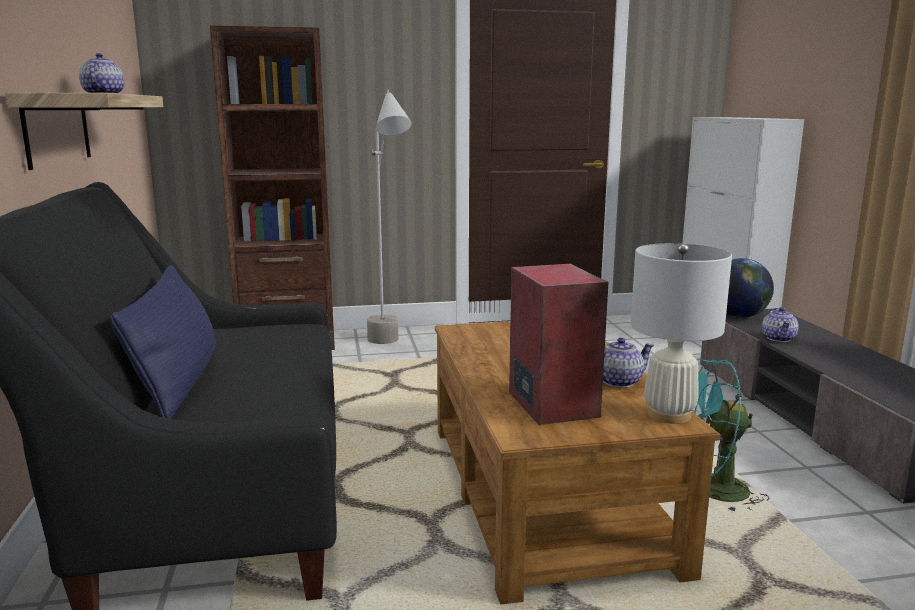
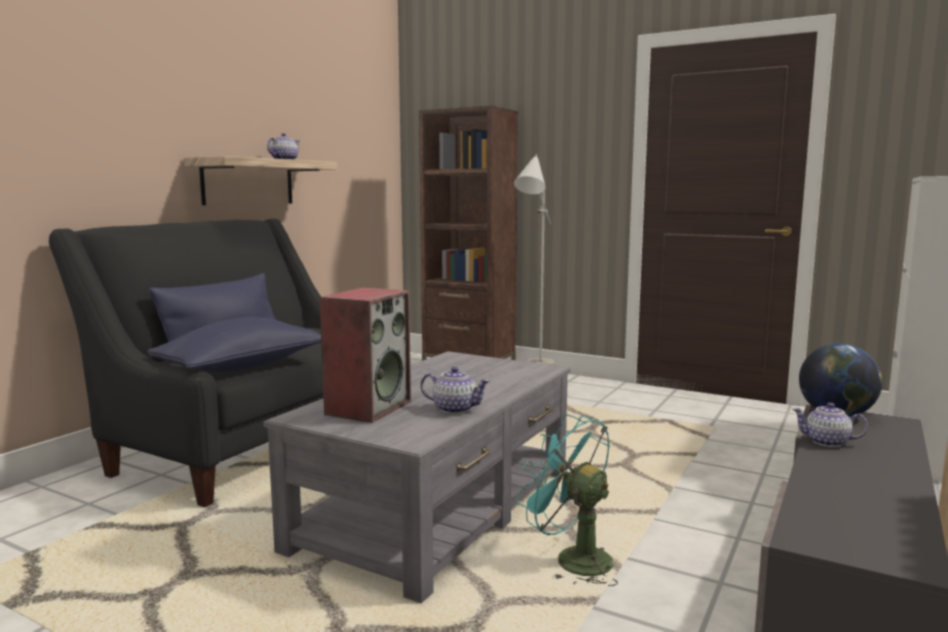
camera: 40 degrees right, 5 degrees down
brown coffee table [435,321,720,605] -> grey coffee table [263,351,571,603]
white table lamp [631,243,732,424] -> none
teapot [762,307,799,342] -> teapot turned 60 degrees clockwise [792,403,868,447]
none -> blue pillow [148,317,321,372]

